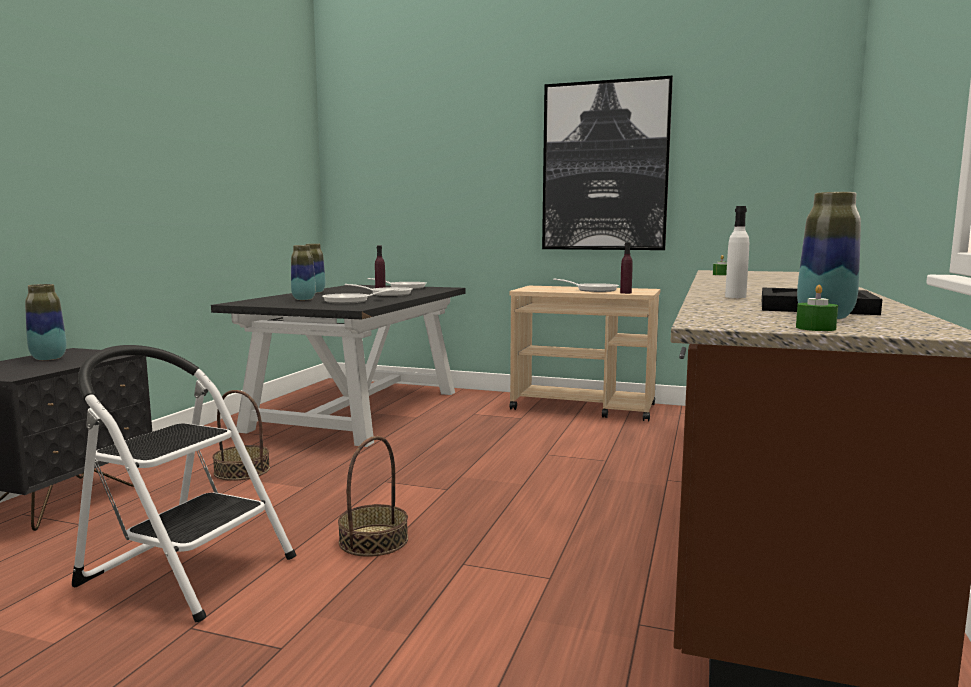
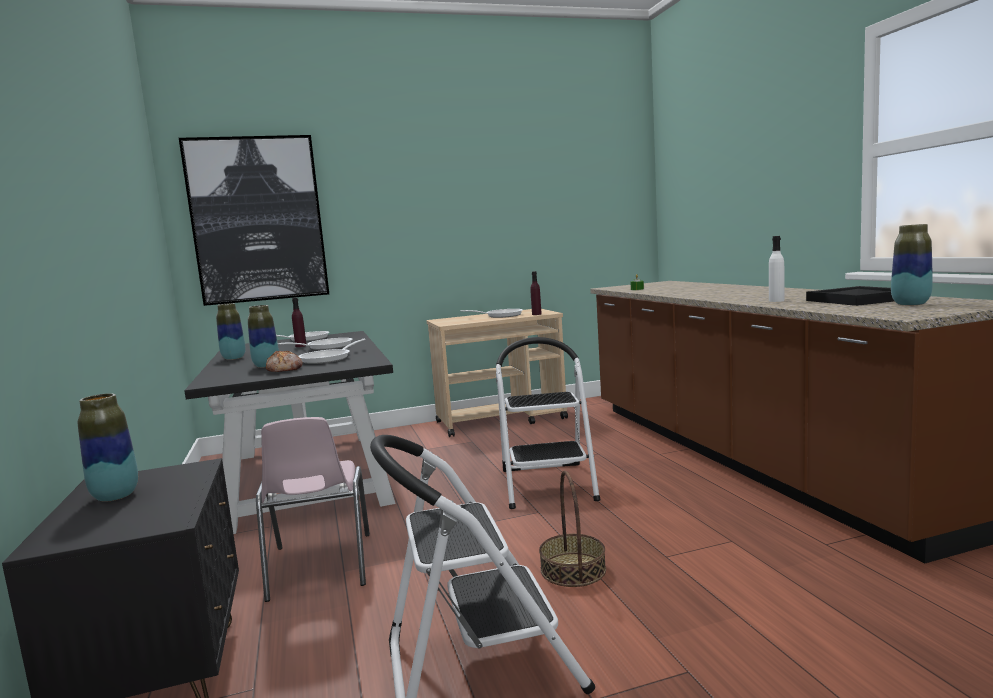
camera: 35 degrees left, 0 degrees up
basket [212,390,270,481] -> pink chair [256,417,370,602]
picture [542,76,673,250] -> picture moved to [179,135,329,306]
green candle [796,285,838,331] -> none
none -> bread [266,351,303,372]
none -> step ladder [496,337,600,509]

